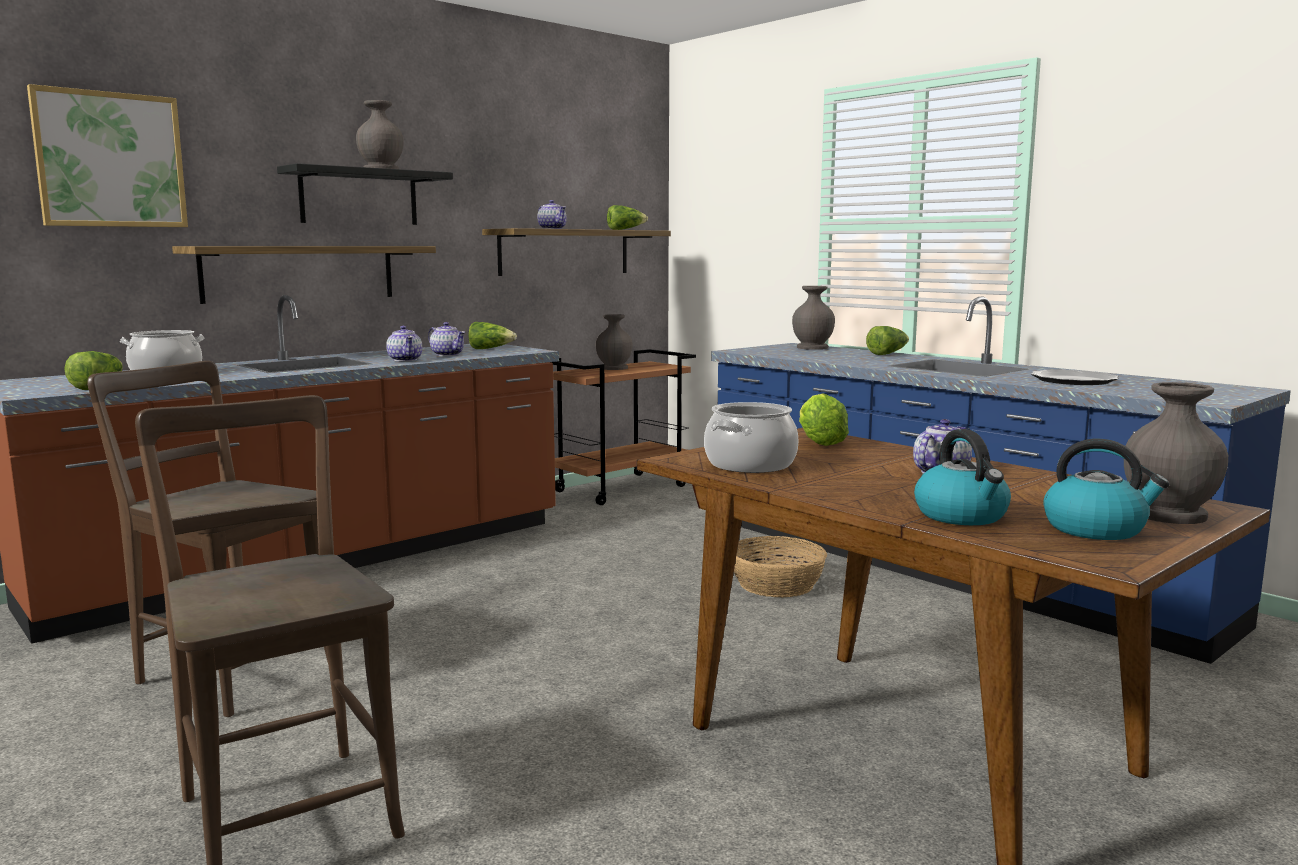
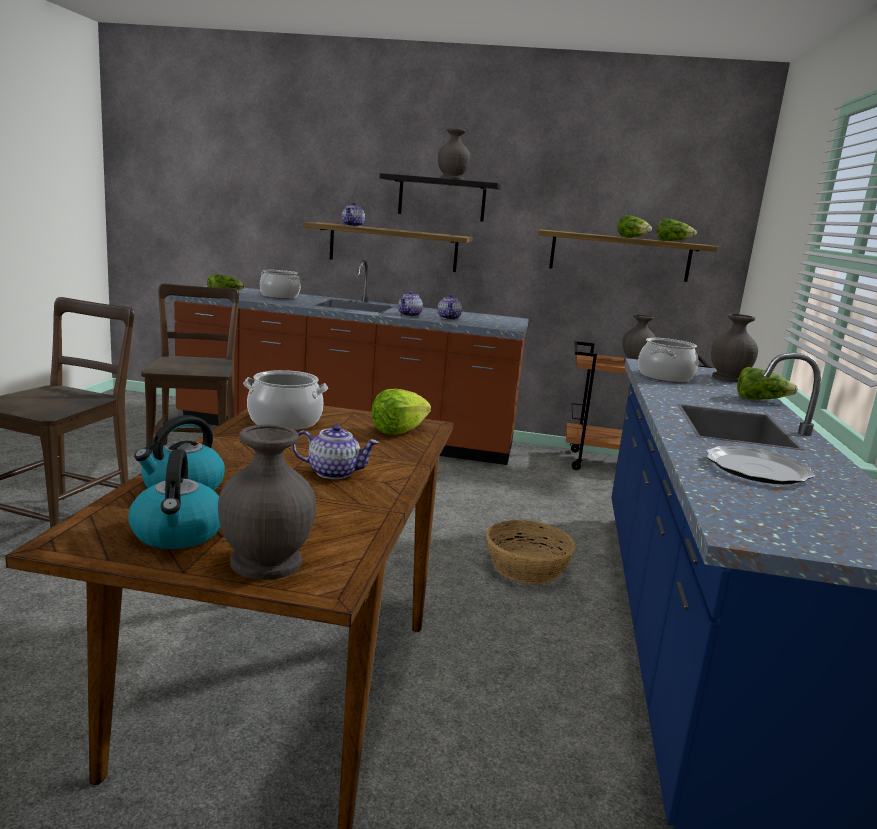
camera: 50 degrees right, 5 degrees up
picture [27,84,188,227] -> none
lettuce [468,322,517,349] -> lettuce moved to [617,215,652,238]
teapot [537,200,567,229] -> teapot moved to [342,202,365,227]
none -> cooking pot [638,338,699,382]

